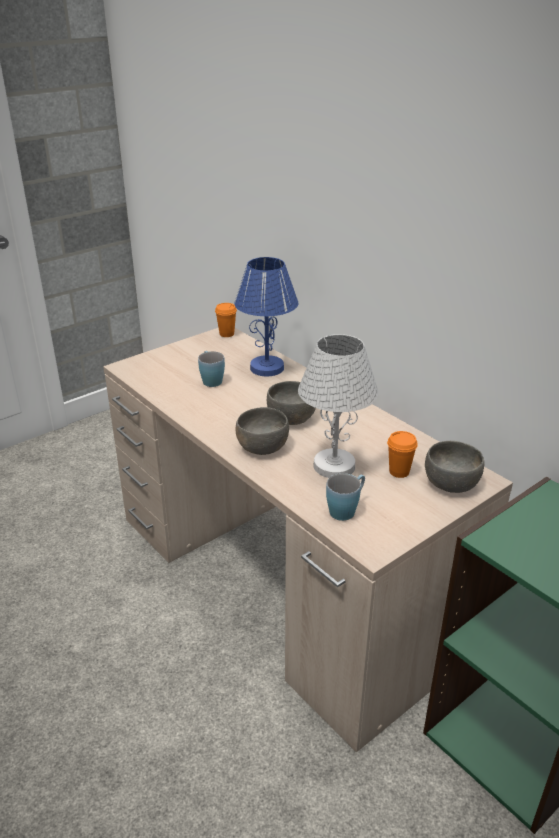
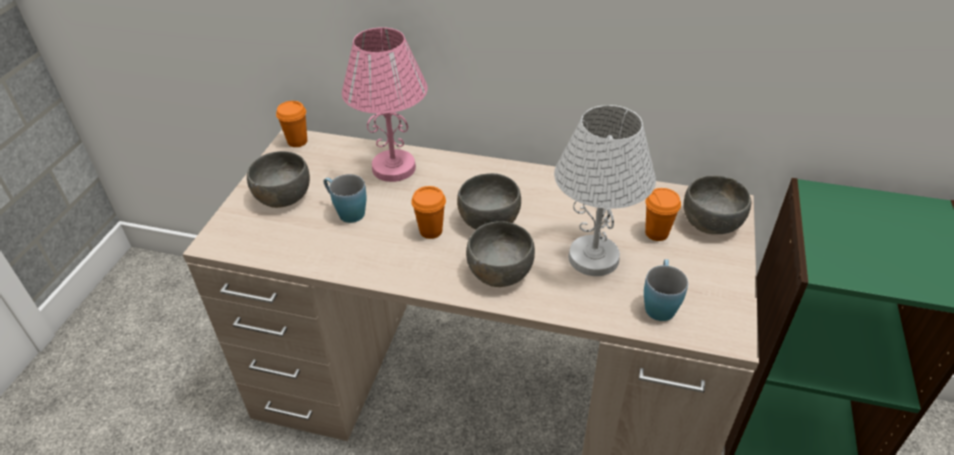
camera: 35 degrees left, 10 degrees up
blue table lamp [234,257,298,376] -> pink table lamp [342,27,428,182]
none -> grey bowl [247,151,310,208]
none -> orange cup [411,186,446,239]

